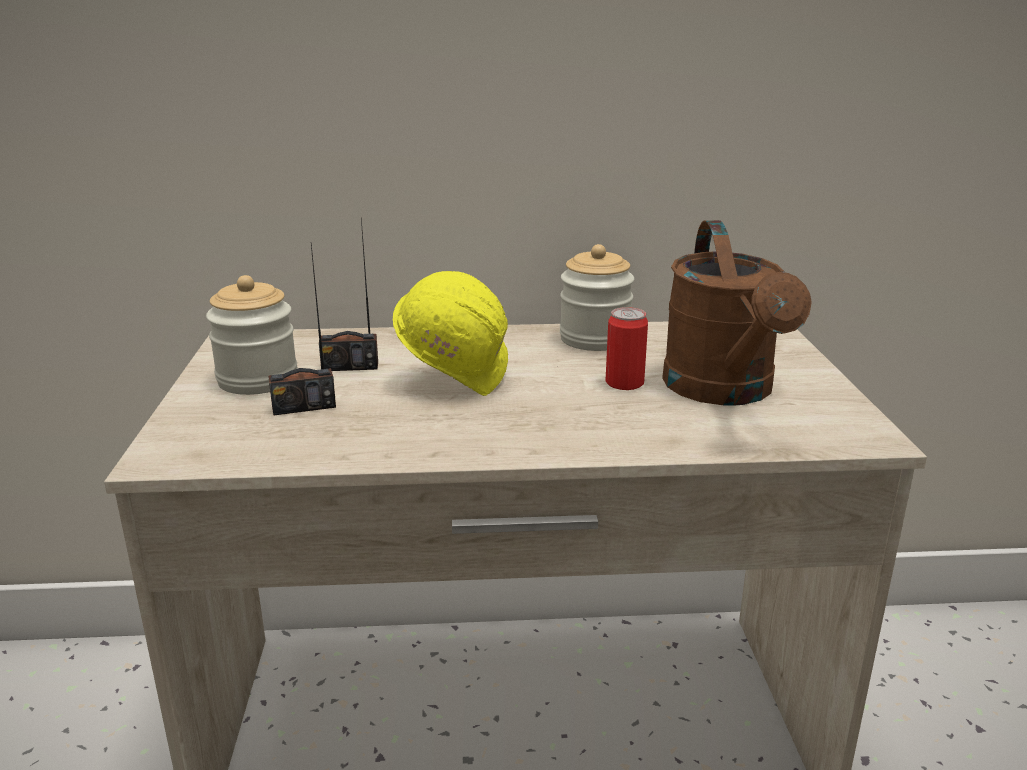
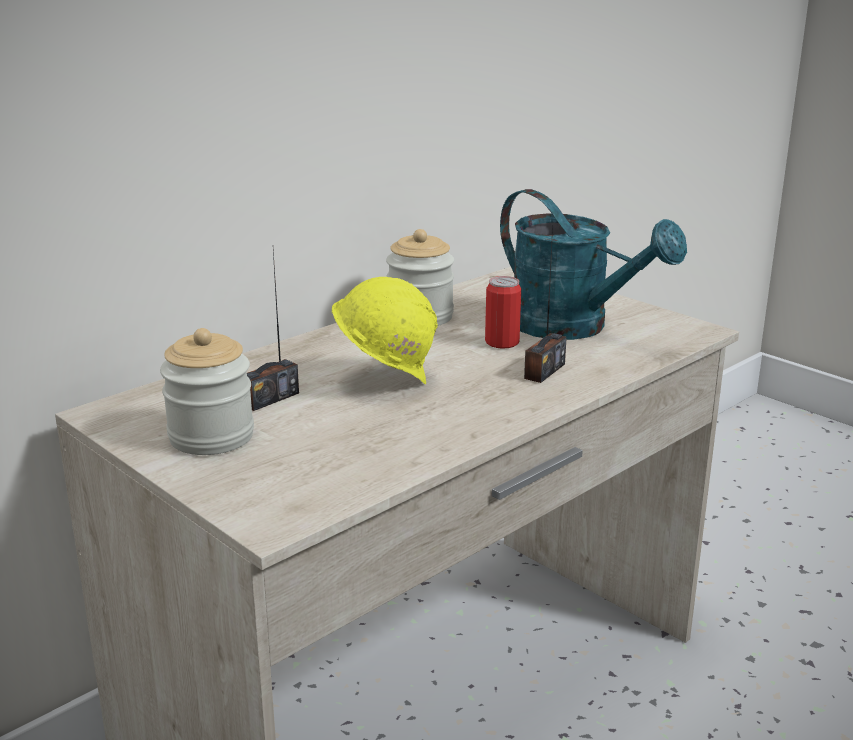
camera: 40 degrees left, 0 degrees up
radio [268,244,336,416] -> radio moved to [524,225,567,383]
brown watering can [662,220,812,406] -> turquoise watering can [500,189,687,340]

